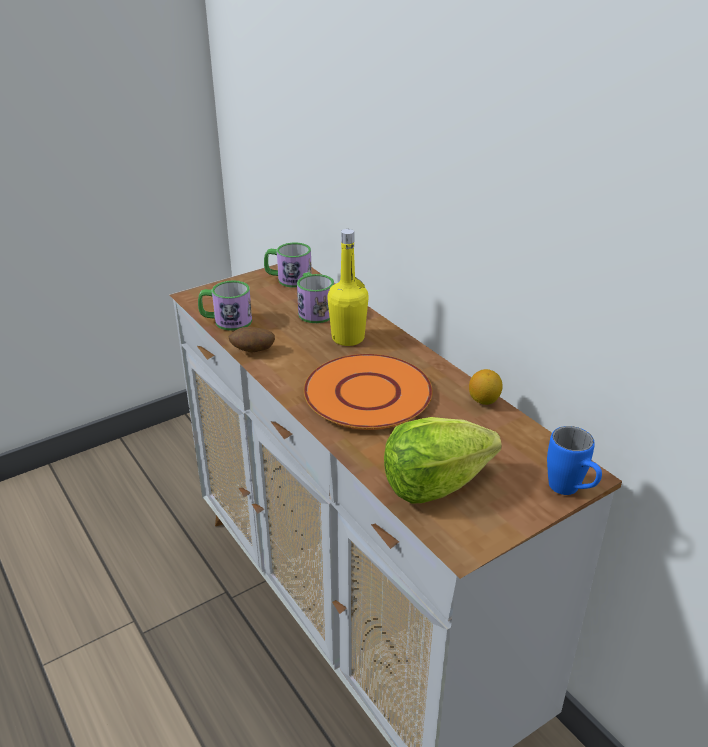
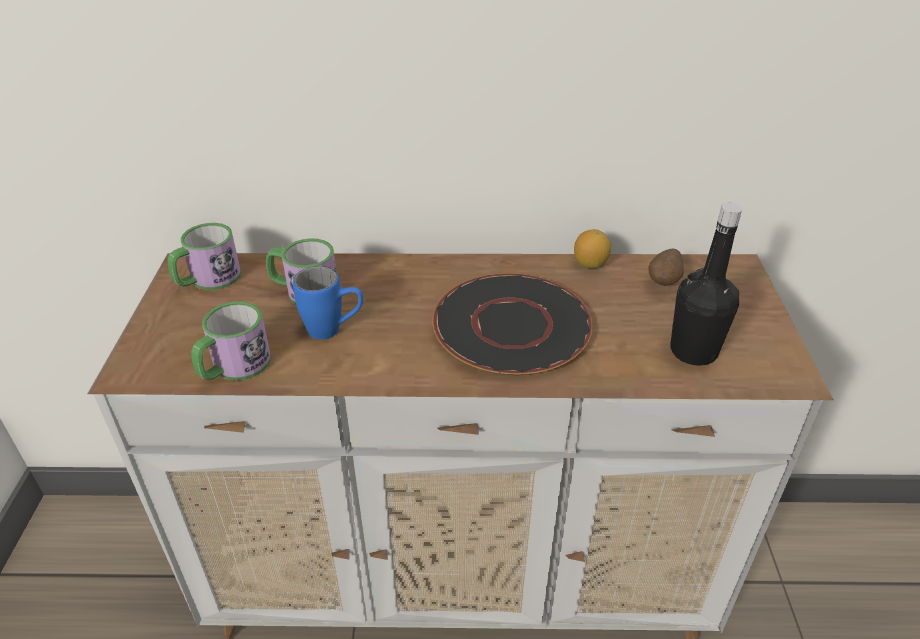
camera: 55 degrees left, 5 degrees up
potato [229,327,275,352] -> potato moved to [648,248,684,286]
orange plate [304,354,433,430] -> black plate [432,273,593,375]
yellow bottle [327,229,369,346] -> none
lettuce [384,417,502,504] -> black bottle [670,203,742,366]
blue mug [547,426,602,495] -> blue mug moved to [293,266,363,340]

